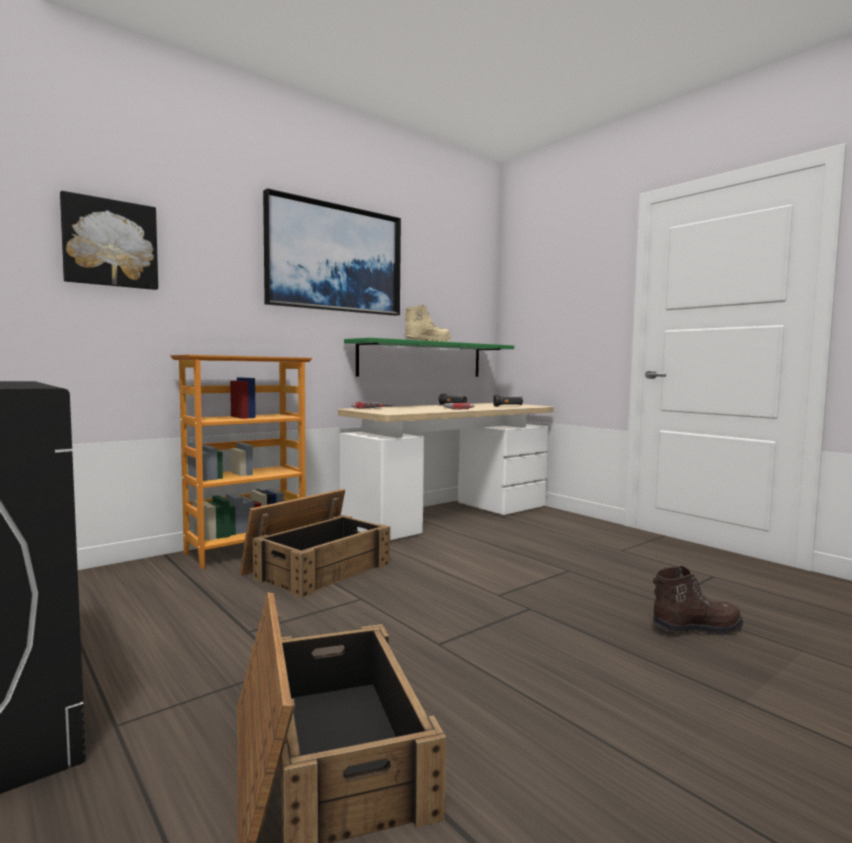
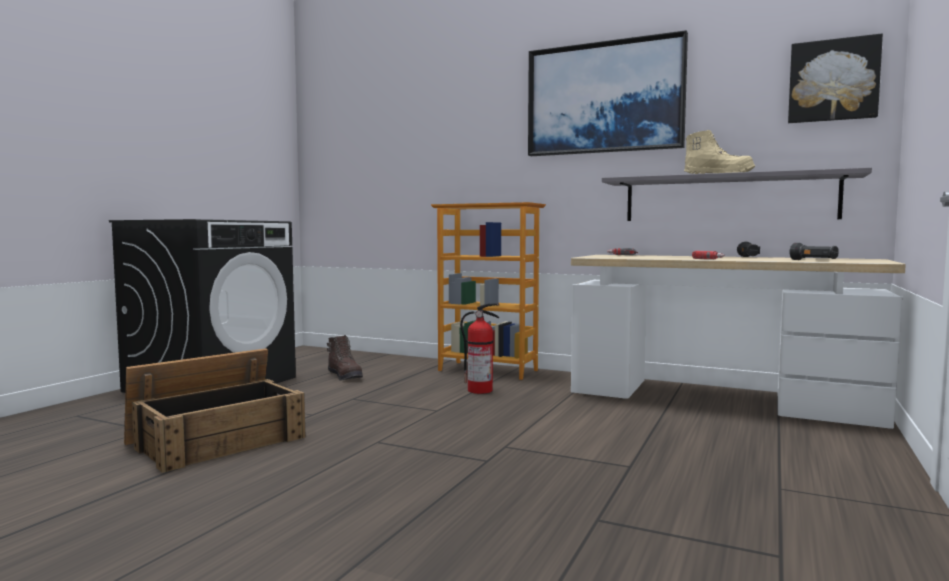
camera: 65 degrees right, 0 degrees up
picture [60,191,158,290] -> picture moved to [788,34,883,123]
crate [240,489,390,598] -> fire extinguisher [460,303,499,394]
green shelf [344,338,514,377] -> grey shelf [602,167,872,221]
brown boot [653,566,743,635] -> brown boot moved to [327,335,363,381]

